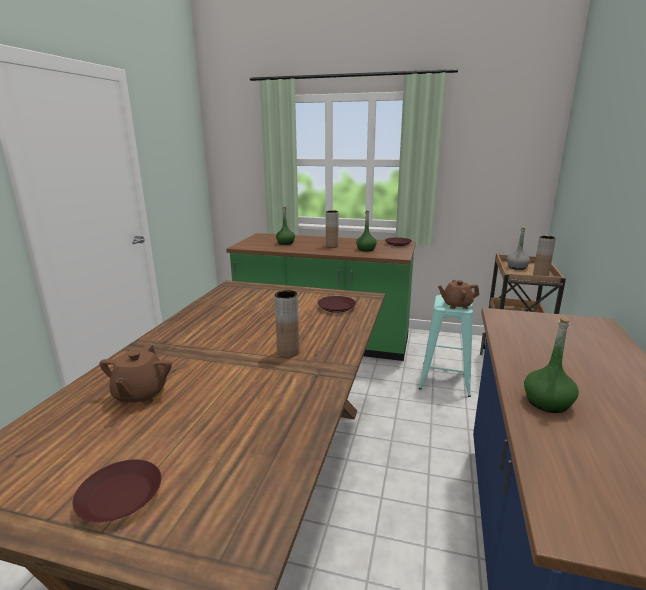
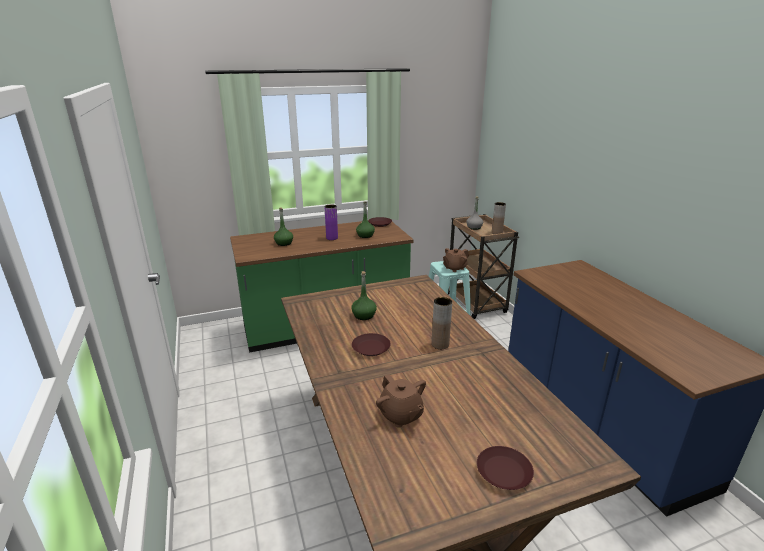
camera: 35 degrees left, 5 degrees up
brown plate [318,296,356,313] -> brown plate moved to [352,333,391,356]
brown vase [326,210,338,248] -> purple vase [325,204,338,240]
green bottle [524,317,579,413] -> green bottle moved to [351,271,377,320]

